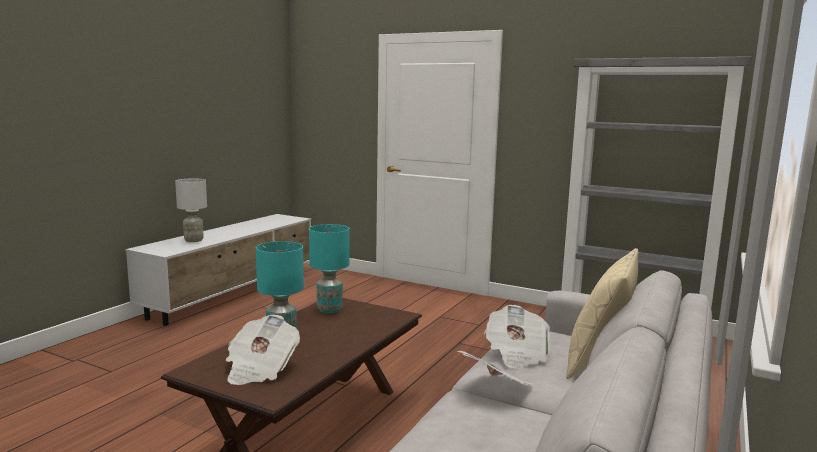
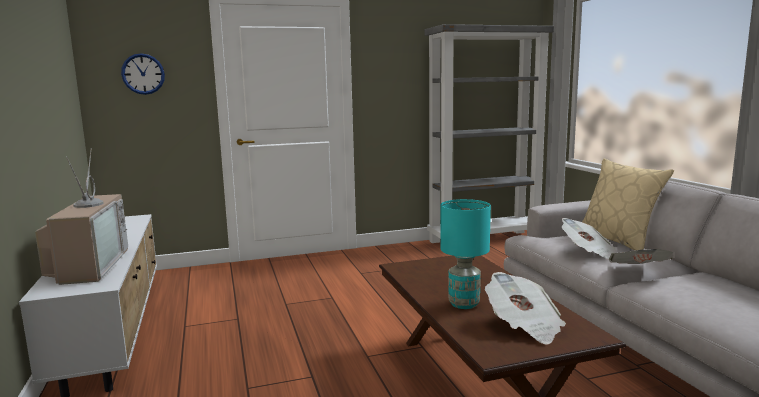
camera: 45 degrees left, 0 degrees up
grey table lamp [175,179,207,242] -> television [35,149,128,285]
turquoise table lamp [309,224,350,313] -> none
none -> wall clock [121,53,165,95]

